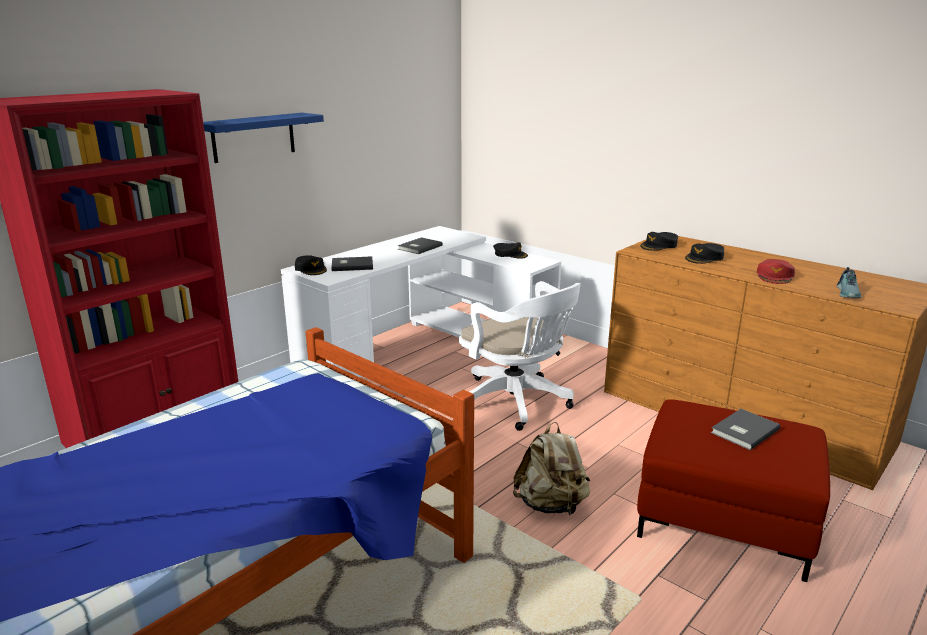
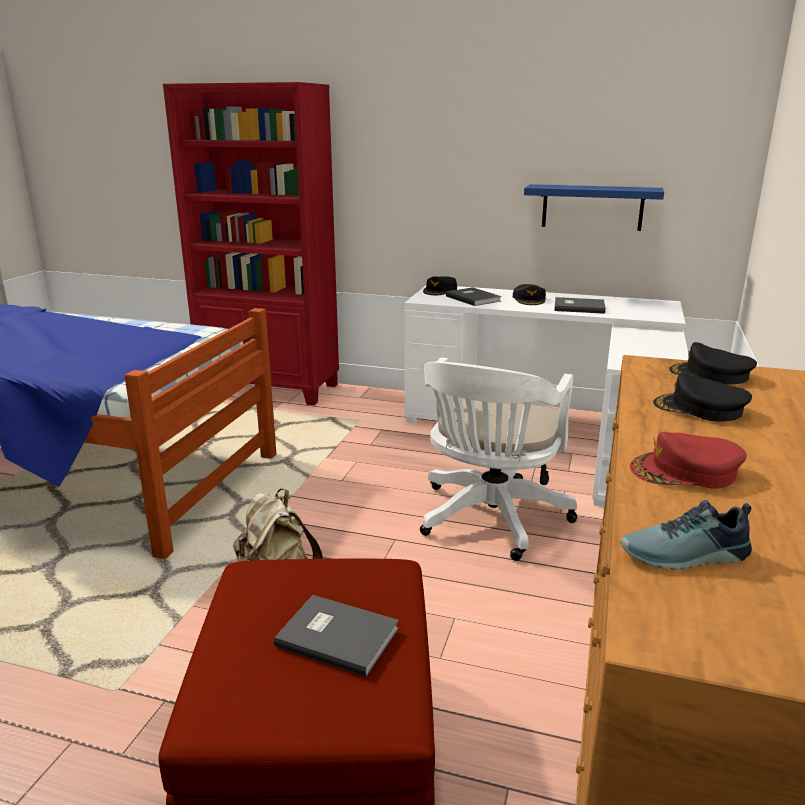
camera: 65 degrees right, 0 degrees up
blue shelf [203,113,324,163] -> blue shelf moved to [524,184,664,231]
black cap [493,242,528,259] -> black cap moved to [513,284,546,305]

